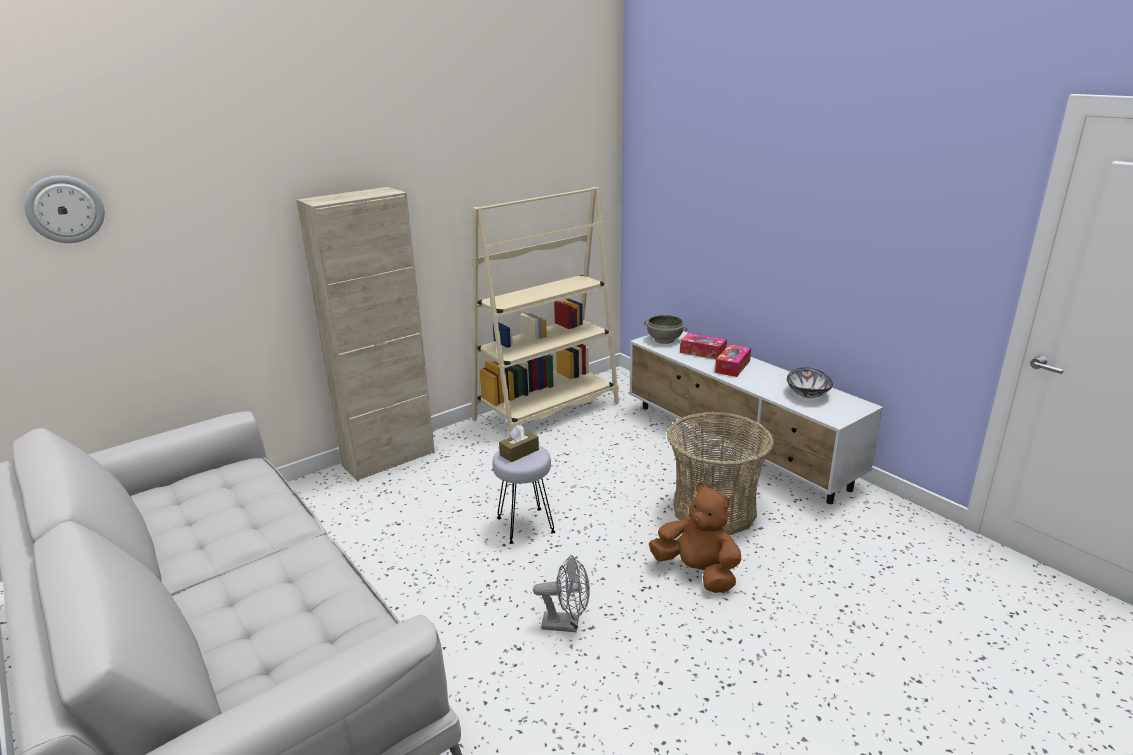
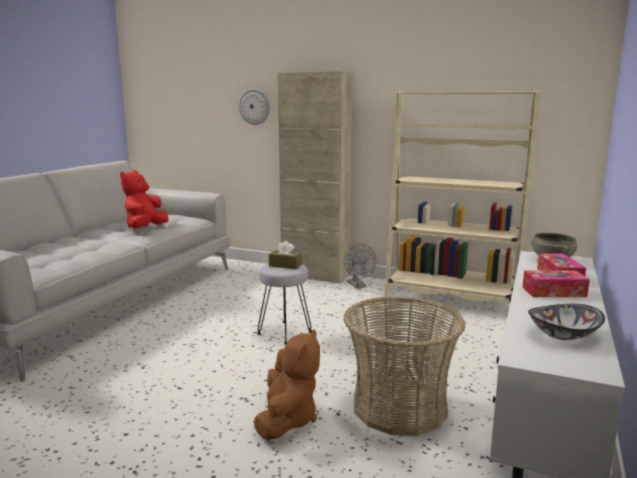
camera: 60 degrees right, 10 degrees down
wall clock [24,176,105,243] -> wall clock moved to [239,88,270,125]
grey fan [533,555,590,632] -> grey fan moved to [345,244,376,289]
none -> red plush toy [120,171,168,228]

